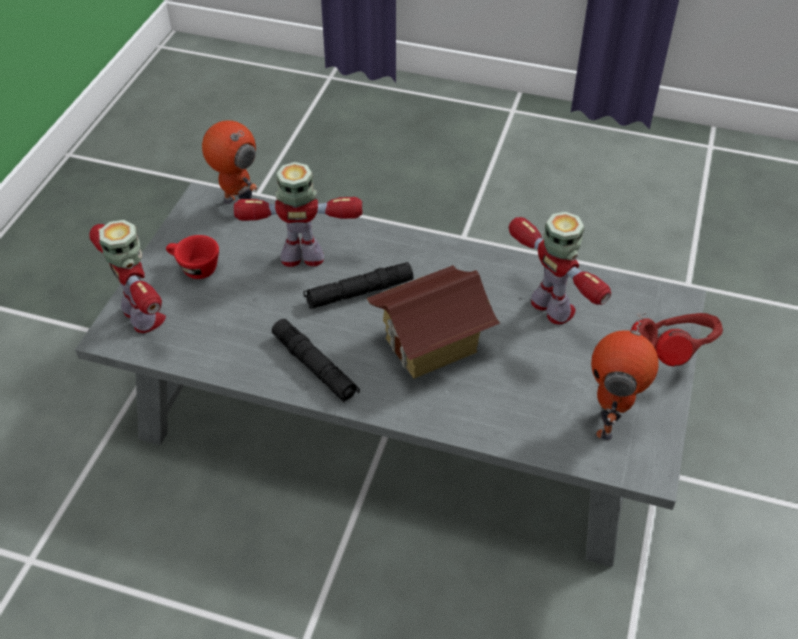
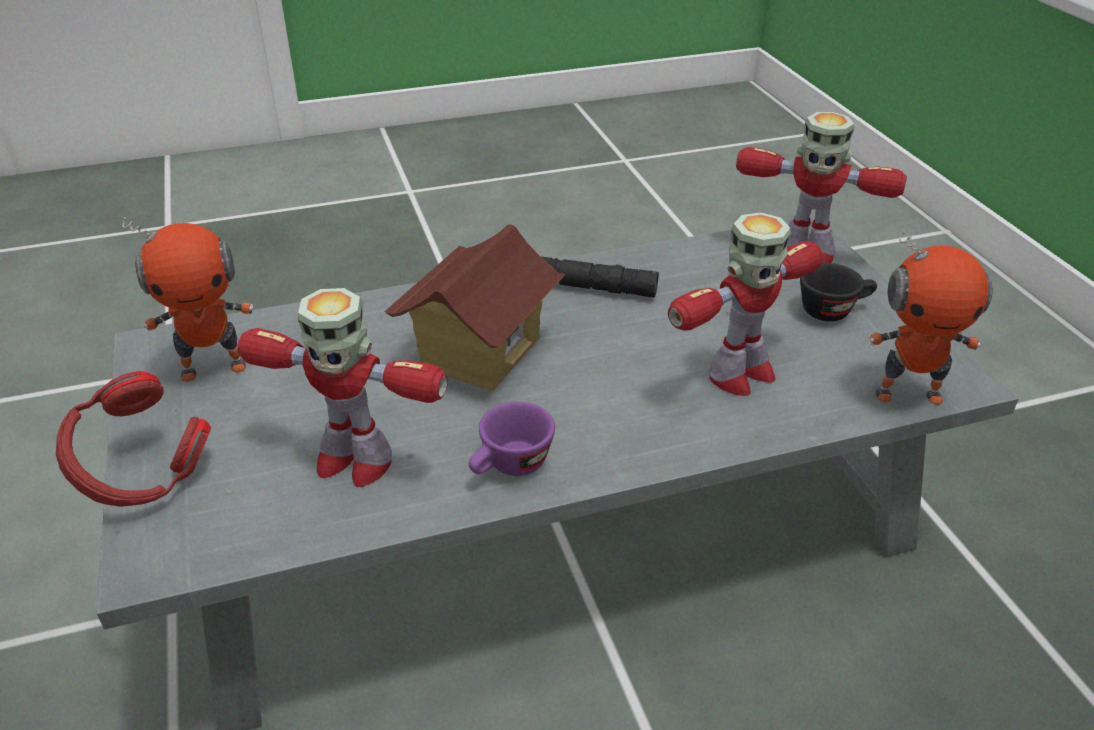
camera: 145 degrees right, 10 degrees down
red cup [166,235,219,279] -> black cup [800,263,877,321]
black flashlight [303,262,414,309] -> none
toy robot [591,313,659,440] -> toy robot turned 90 degrees clockwise [122,218,253,382]
none -> purple cup [469,402,555,476]

